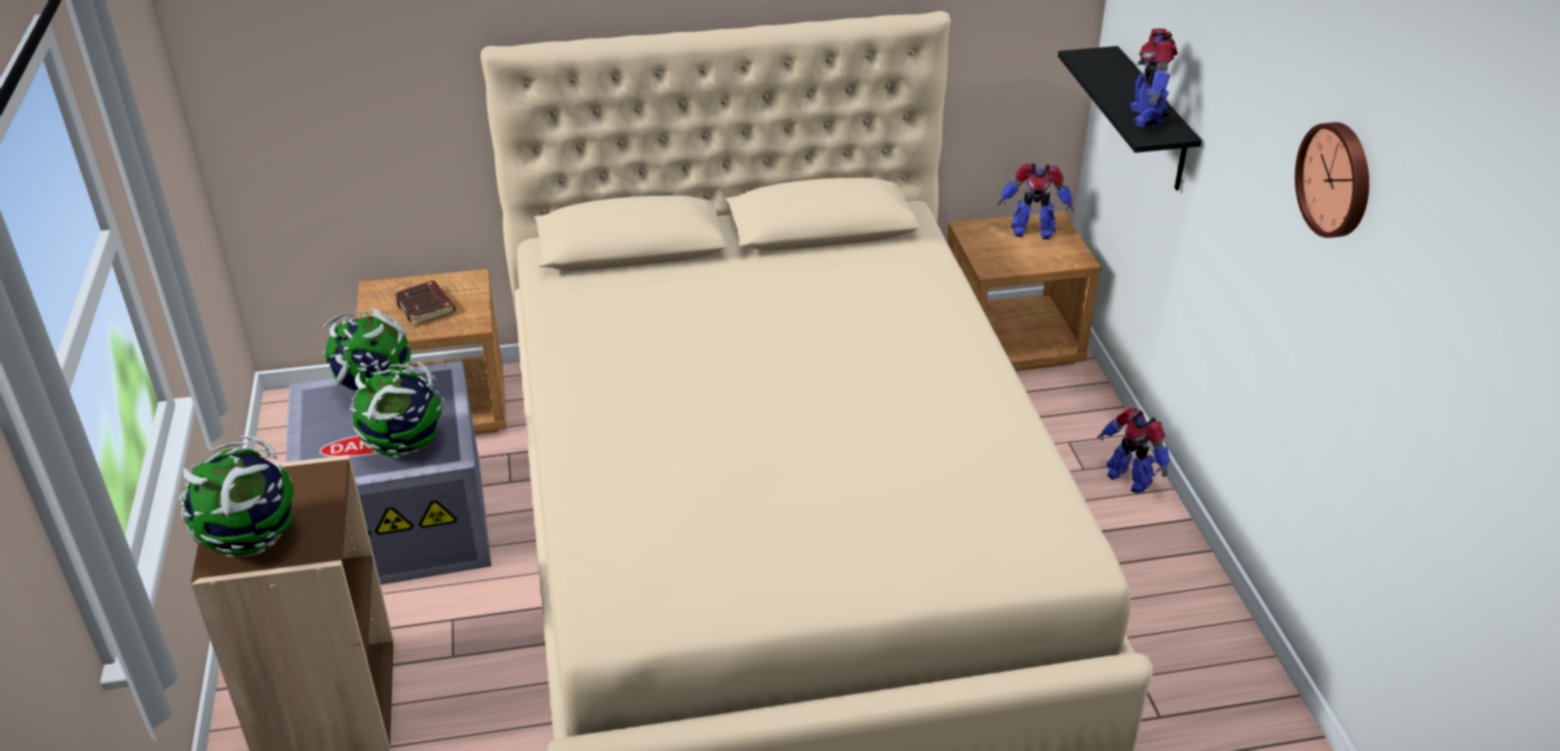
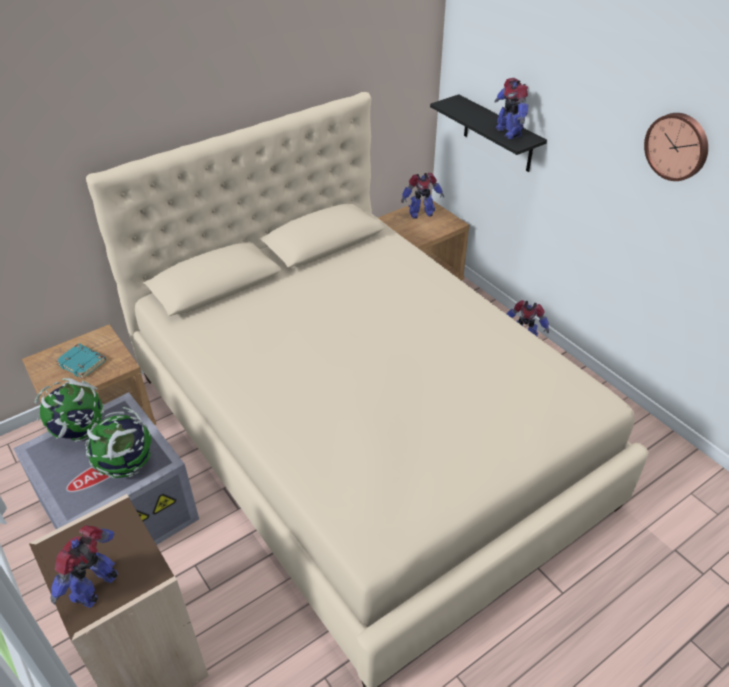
camera: 25 degrees left, 5 degrees up
globe [179,435,294,557] -> toy robot [50,525,119,608]
brown book [393,281,456,326] -> turquoise book [55,343,106,379]

